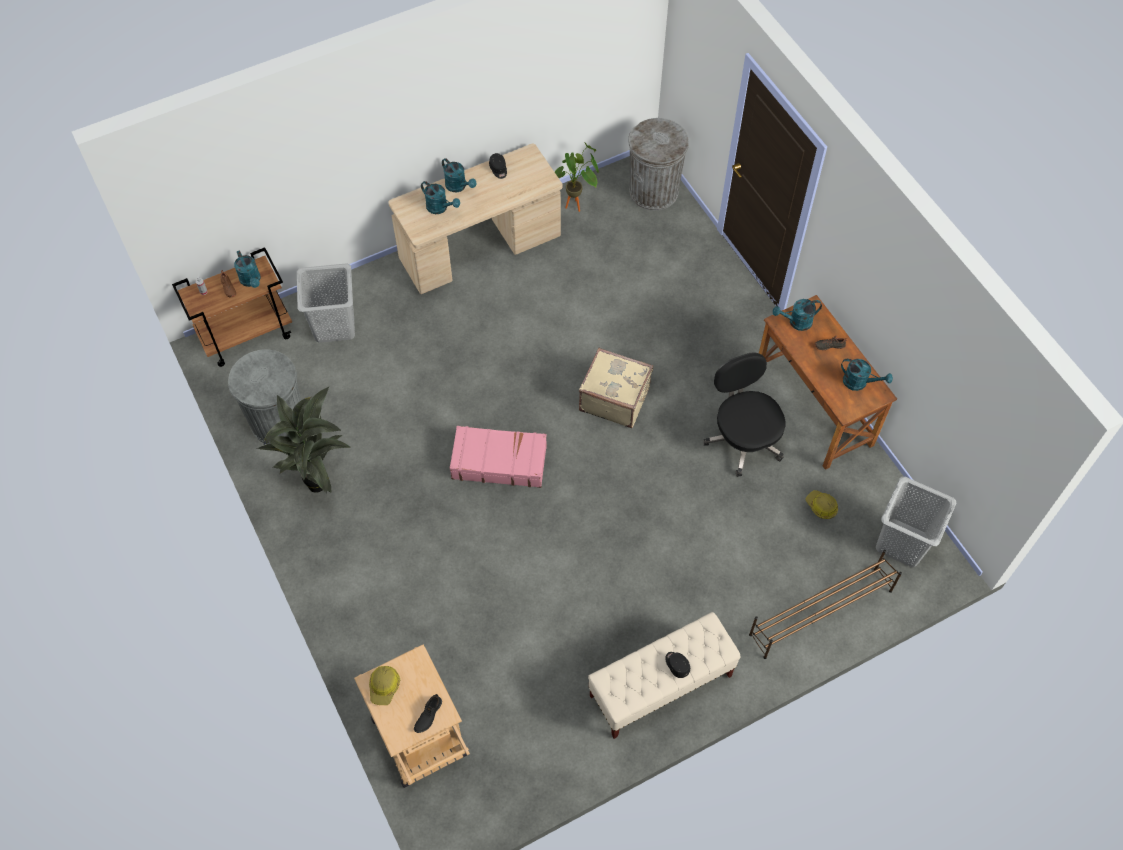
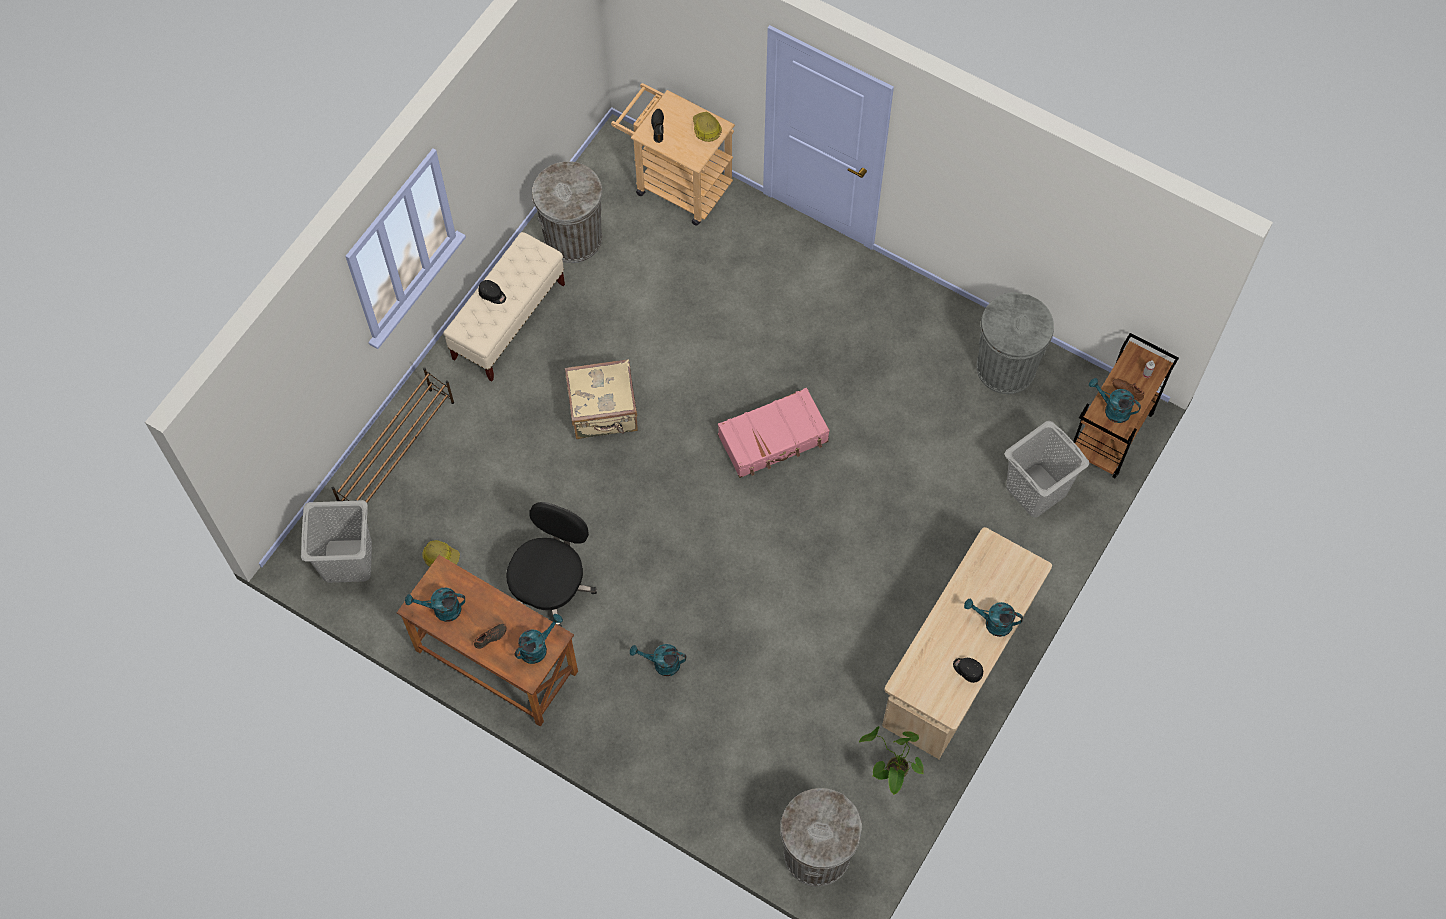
camera: 150 degrees right, 5 degrees up
potted plant [257,387,352,493] -> none
turquoise watering can [421,181,460,214] -> turquoise watering can moved to [630,644,686,676]
beige suitcase [579,348,653,428] -> beige suitcase moved to [565,359,638,439]
black office chair [703,352,785,477] -> black office chair turned 105 degrees counterclockwise [506,502,597,627]
none -> grey trash can [532,161,602,263]

